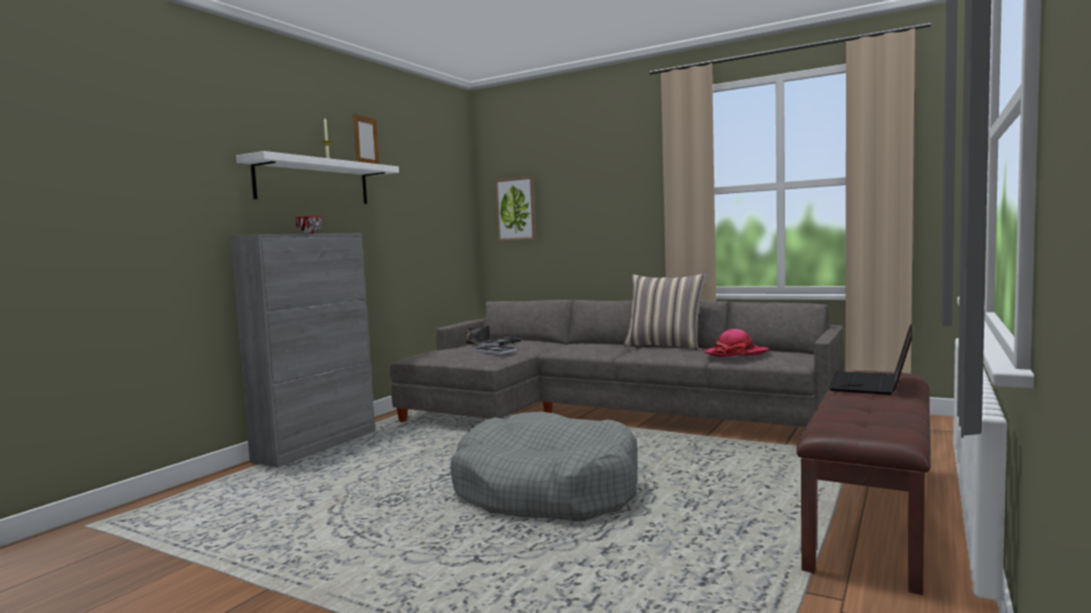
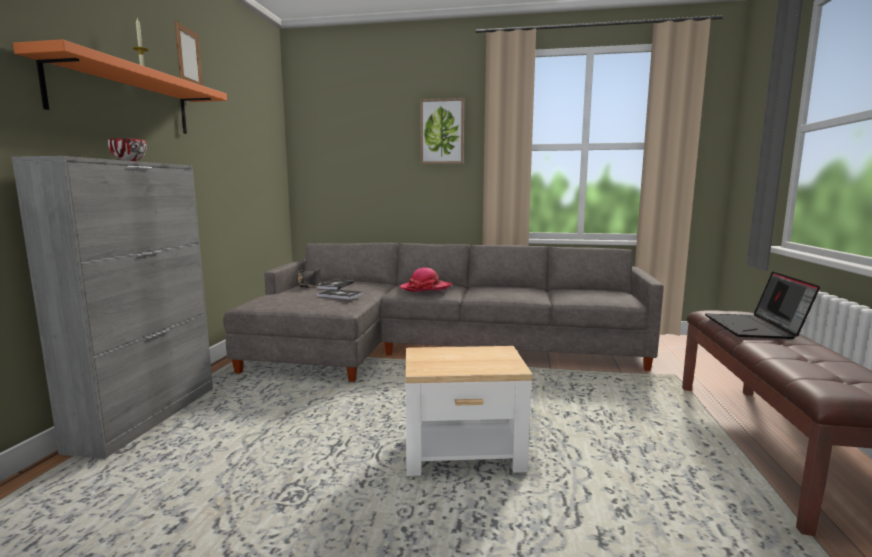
camera: 20 degrees left, 5 degrees up
white shelf [236,151,399,204] -> orange shelf [13,39,227,134]
grey dog bed [450,412,637,521] -> side table [405,346,533,476]
picture [495,176,536,241] -> picture moved to [420,98,464,164]
pillow [624,274,707,350] -> none
hat [704,329,769,357] -> hat moved to [399,267,452,292]

